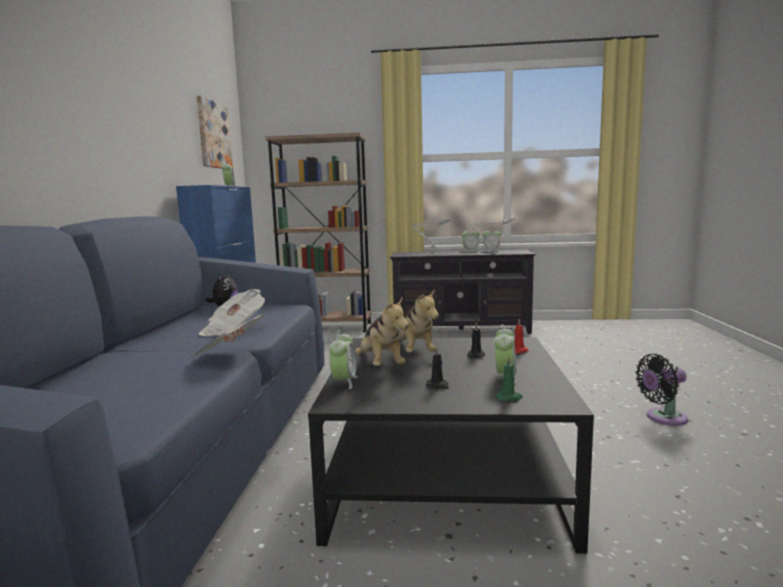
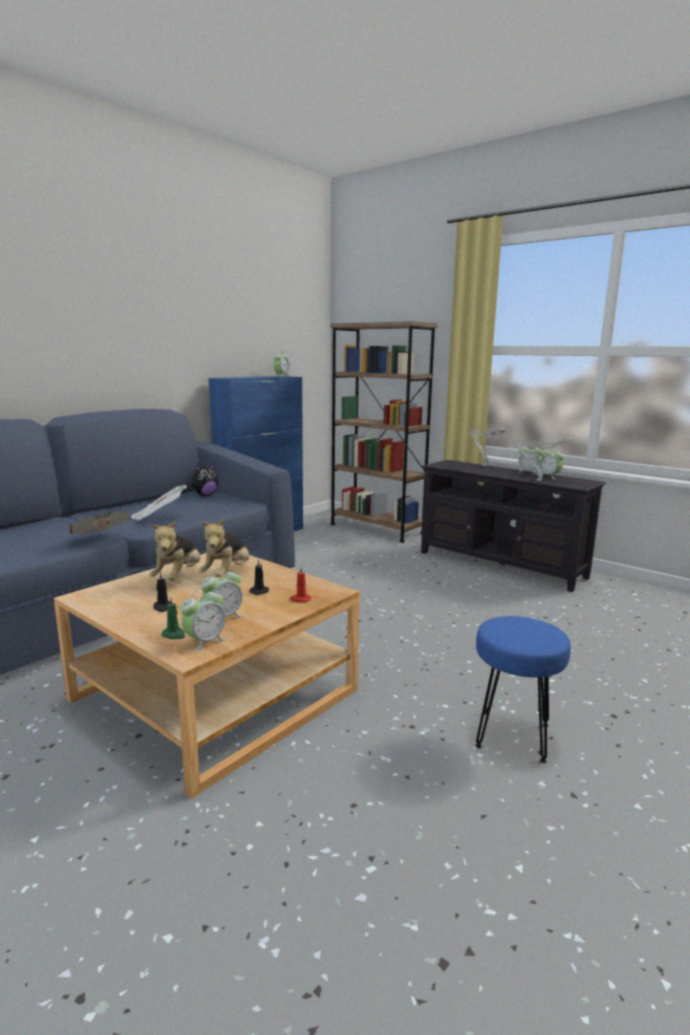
camera: 35 degrees right, 5 degrees up
picture [197,96,233,169] -> none
black coffee table [308,337,594,554] -> beige coffee table [54,553,360,799]
alarm clock [329,330,358,389] -> alarm clock moved to [180,587,227,652]
black fan [635,354,688,426] -> blue stool [475,616,571,763]

